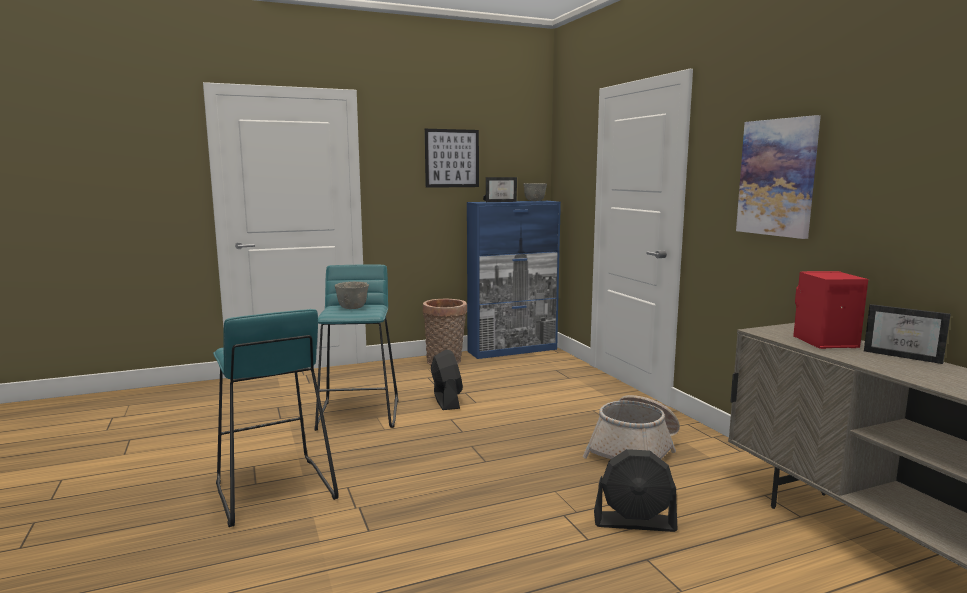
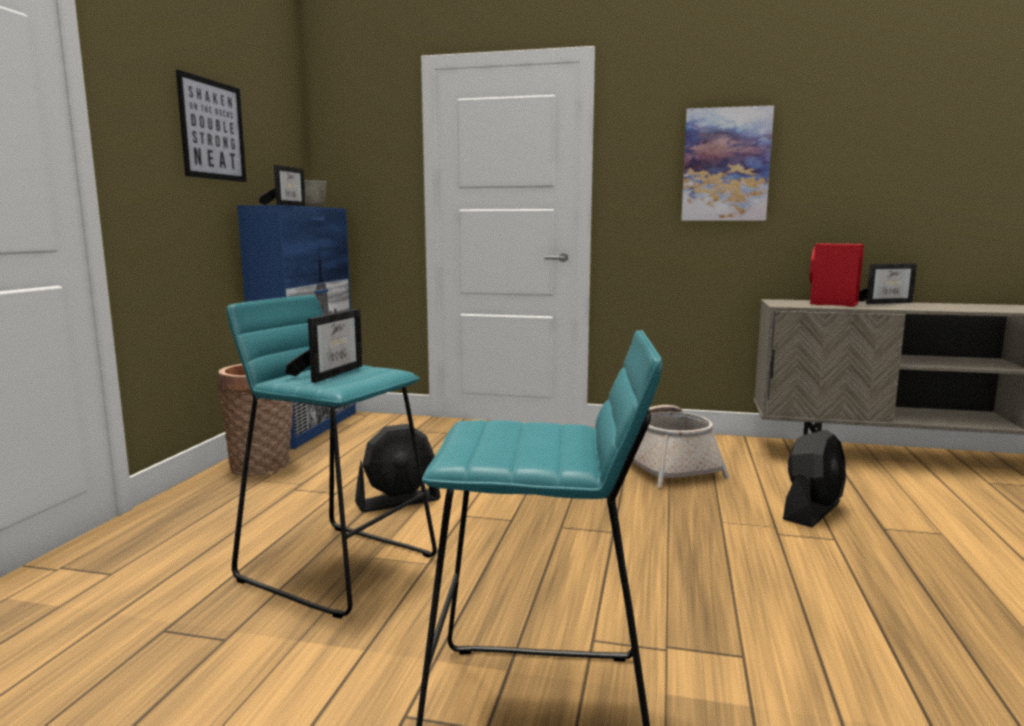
camera: 55 degrees left, 0 degrees up
grey bowl [335,282,369,309] -> picture frame [285,309,363,383]
black fan [431,349,463,410] -> black fan turned 135 degrees clockwise [355,424,440,512]

